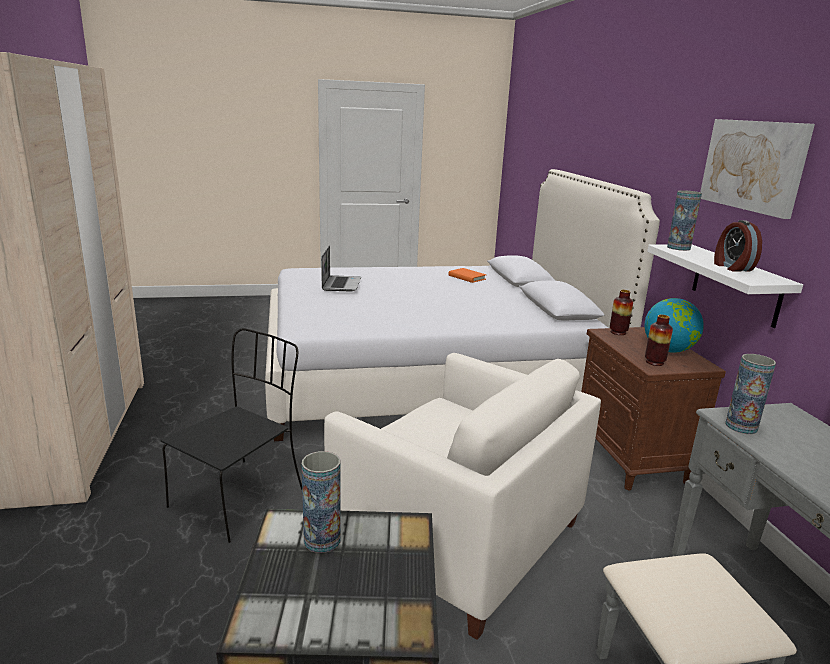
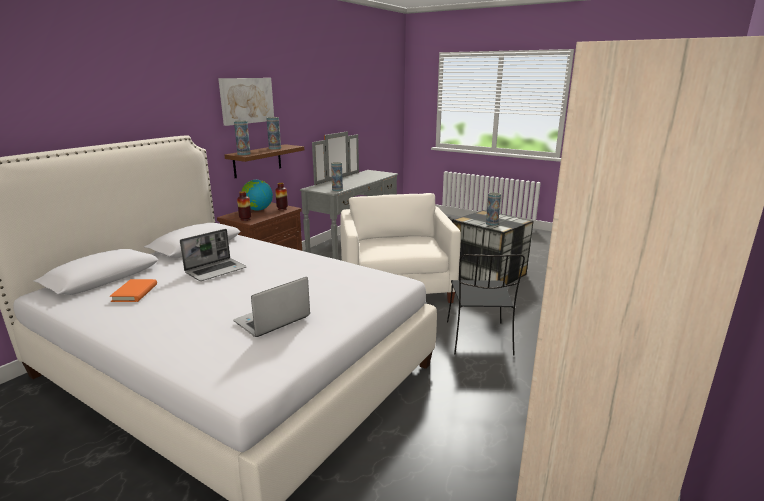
camera: 135 degrees left, 0 degrees up
black chair [161,328,302,543] -> black chair turned 75 degrees counterclockwise [447,254,525,355]
white shelf [647,245,803,328] -> brown shelf [225,144,304,178]
alarm clock [714,220,762,272] -> vase [266,117,281,149]
none -> laptop [180,229,247,281]

